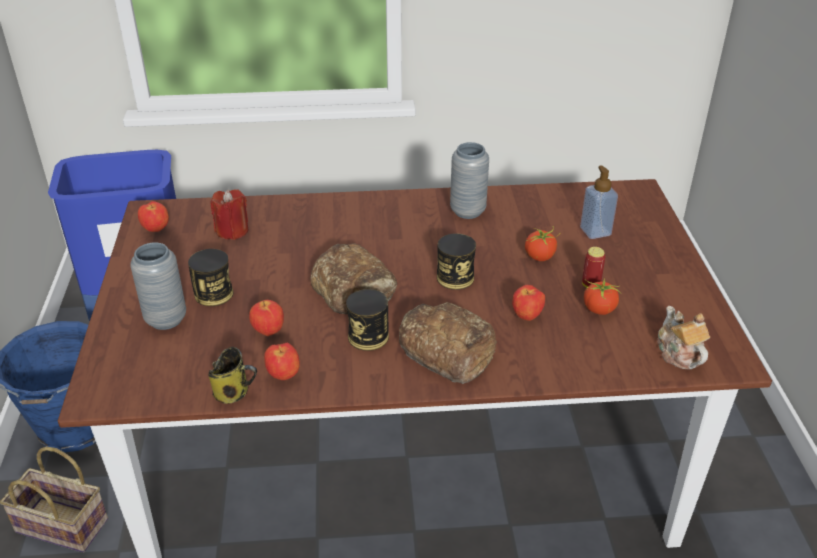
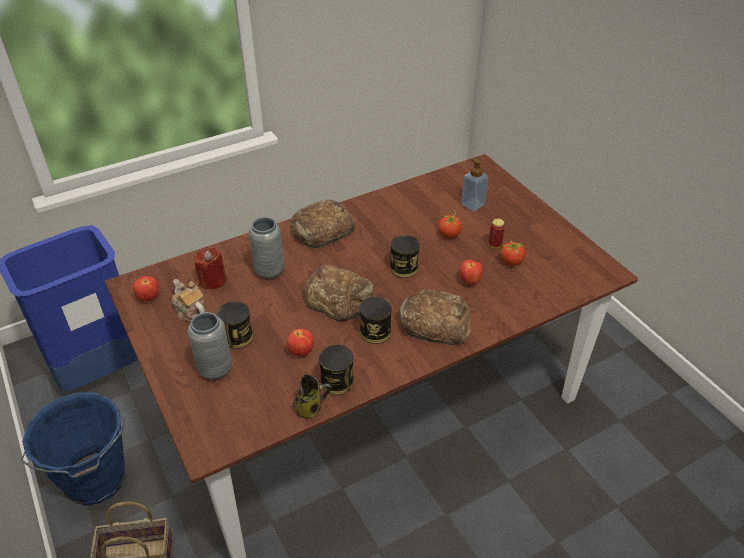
camera: 25 degrees left, 5 degrees up
apple [264,343,300,380] -> can [319,345,354,395]
grey vase [450,142,489,219] -> grey vase moved to [249,217,284,279]
teapot [657,306,710,369] -> teapot moved to [172,279,206,322]
none -> bread [290,200,356,248]

